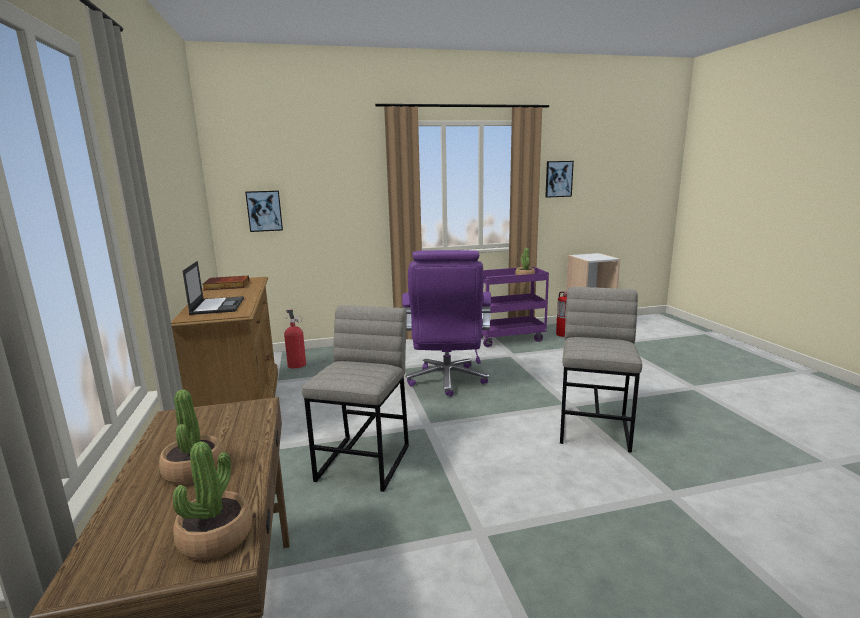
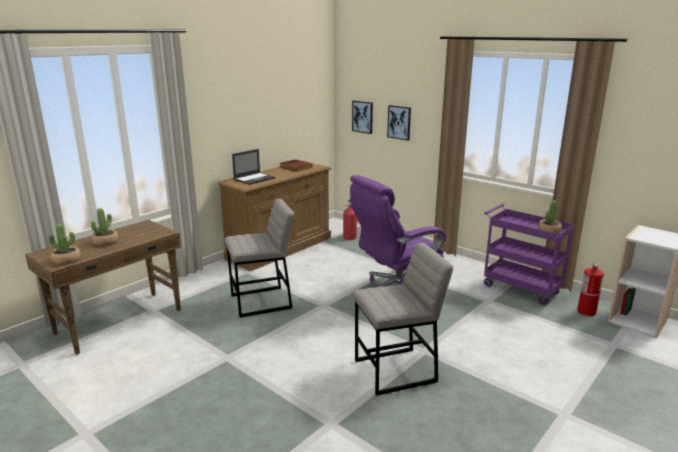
camera: 55 degrees right, 5 degrees up
picture [545,161,574,198] -> picture moved to [387,105,411,141]

